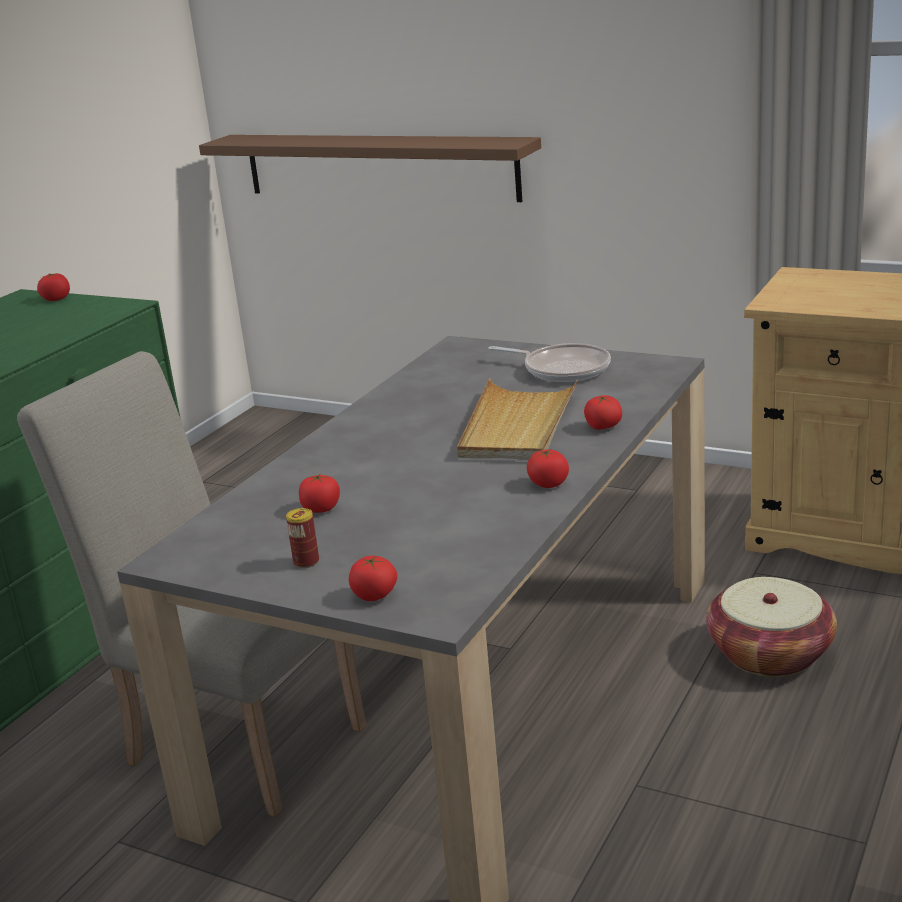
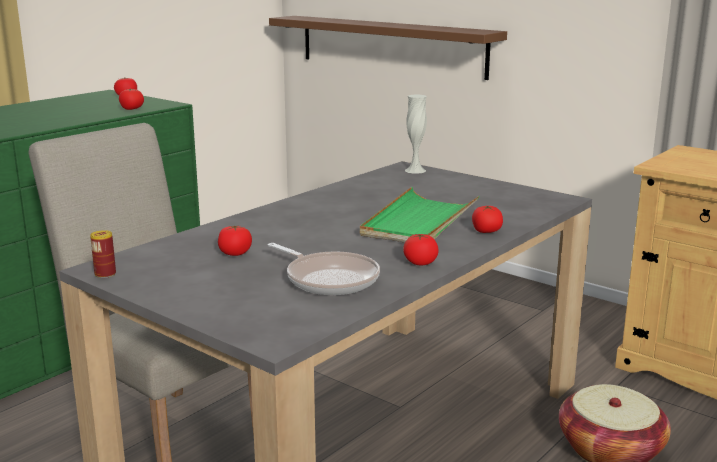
camera: 10 degrees right, 5 degrees down
can [286,508,319,568] -> can moved to [90,230,116,278]
tomato [349,555,397,601] -> tomato moved to [119,88,144,110]
beige tray [457,378,578,460] -> green tray [360,187,479,243]
frying pan [489,343,611,382] -> frying pan moved to [268,243,380,295]
none -> white vase [405,94,427,174]

